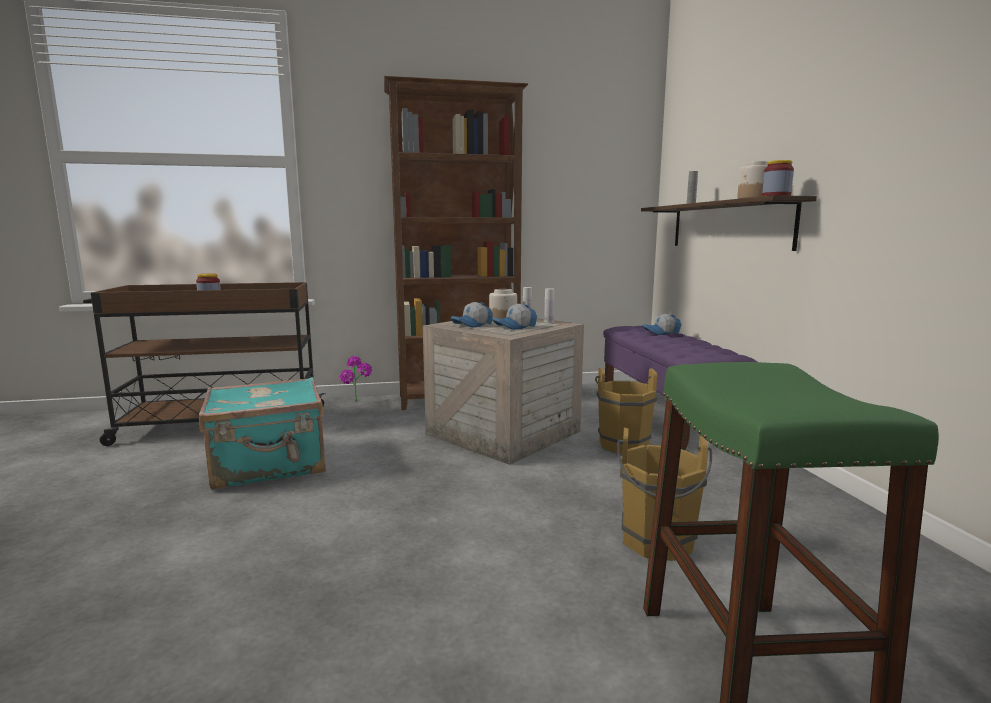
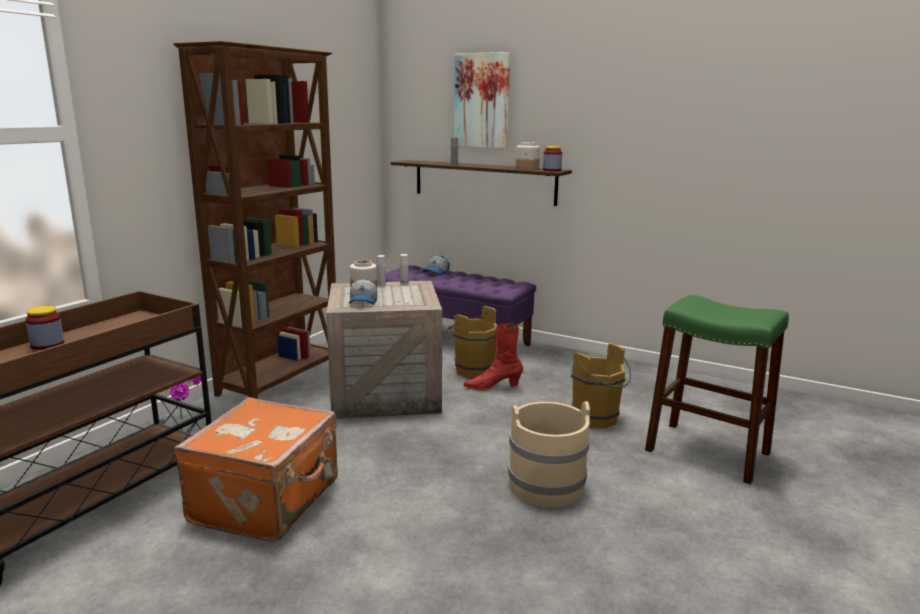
camera: 50 degrees left, 5 degrees up
turquoise suitcase [199,377,326,490] -> orange suitcase [174,397,338,542]
cap [493,304,537,330] -> none
none -> picture [454,52,511,149]
none -> red boot [463,323,523,391]
none -> beige bucket [508,401,590,508]

